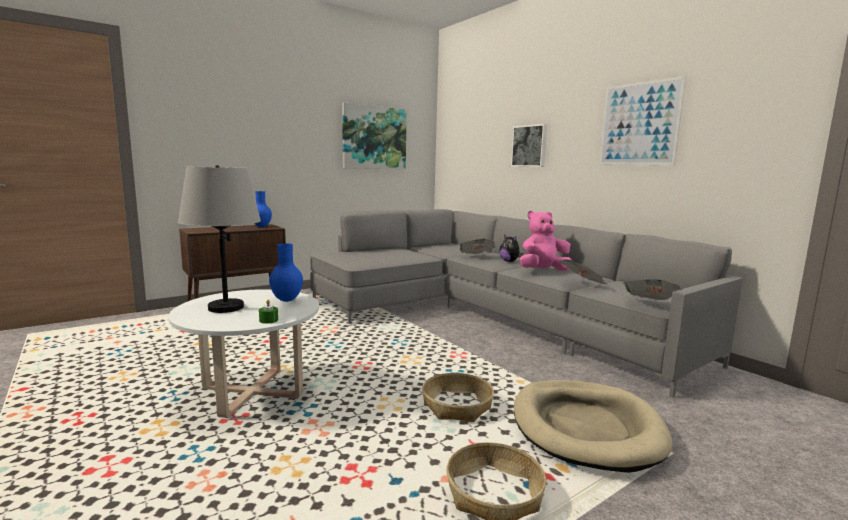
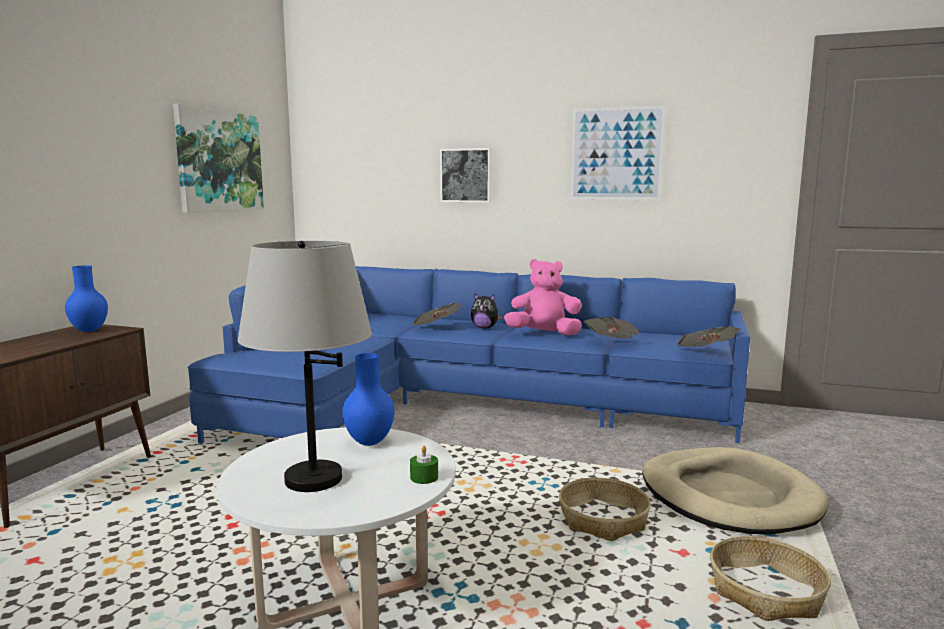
camera: 35 degrees left, 0 degrees up
grey sofa [310,209,743,397] -> blue sofa [188,266,750,444]
pink plush toy [520,211,572,271] -> pink plush toy turned 60 degrees clockwise [504,259,582,336]

